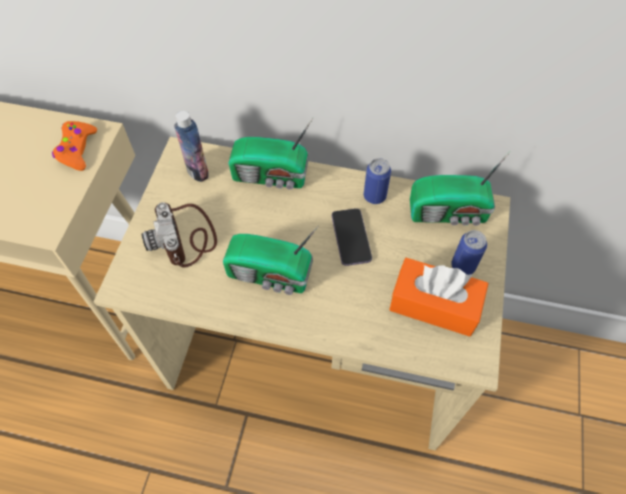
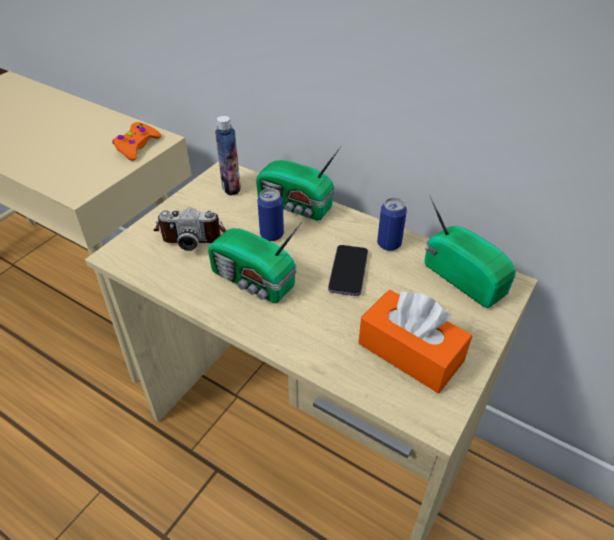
camera: 20 degrees right, 15 degrees down
camera [141,202,217,268] -> camera turned 90 degrees counterclockwise [153,208,226,251]
radio [410,151,511,226] -> radio turned 150 degrees counterclockwise [424,195,516,308]
can [451,230,487,275] -> can moved to [257,188,284,241]

